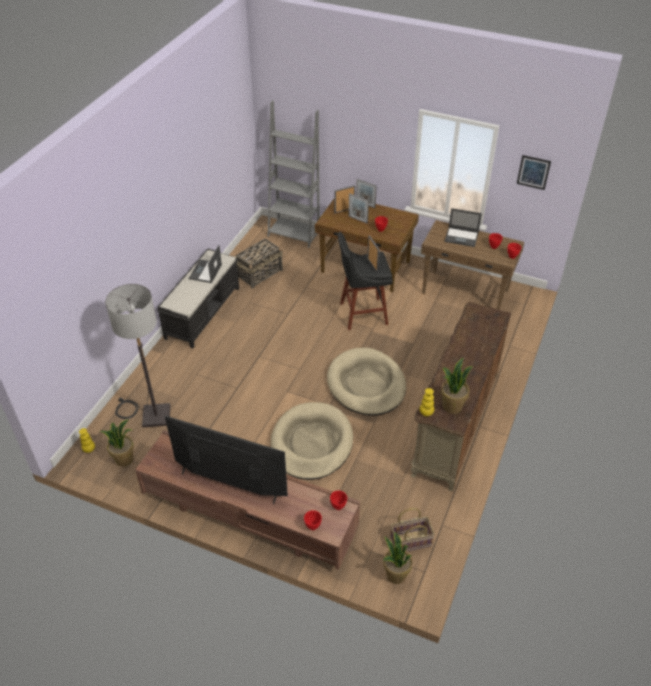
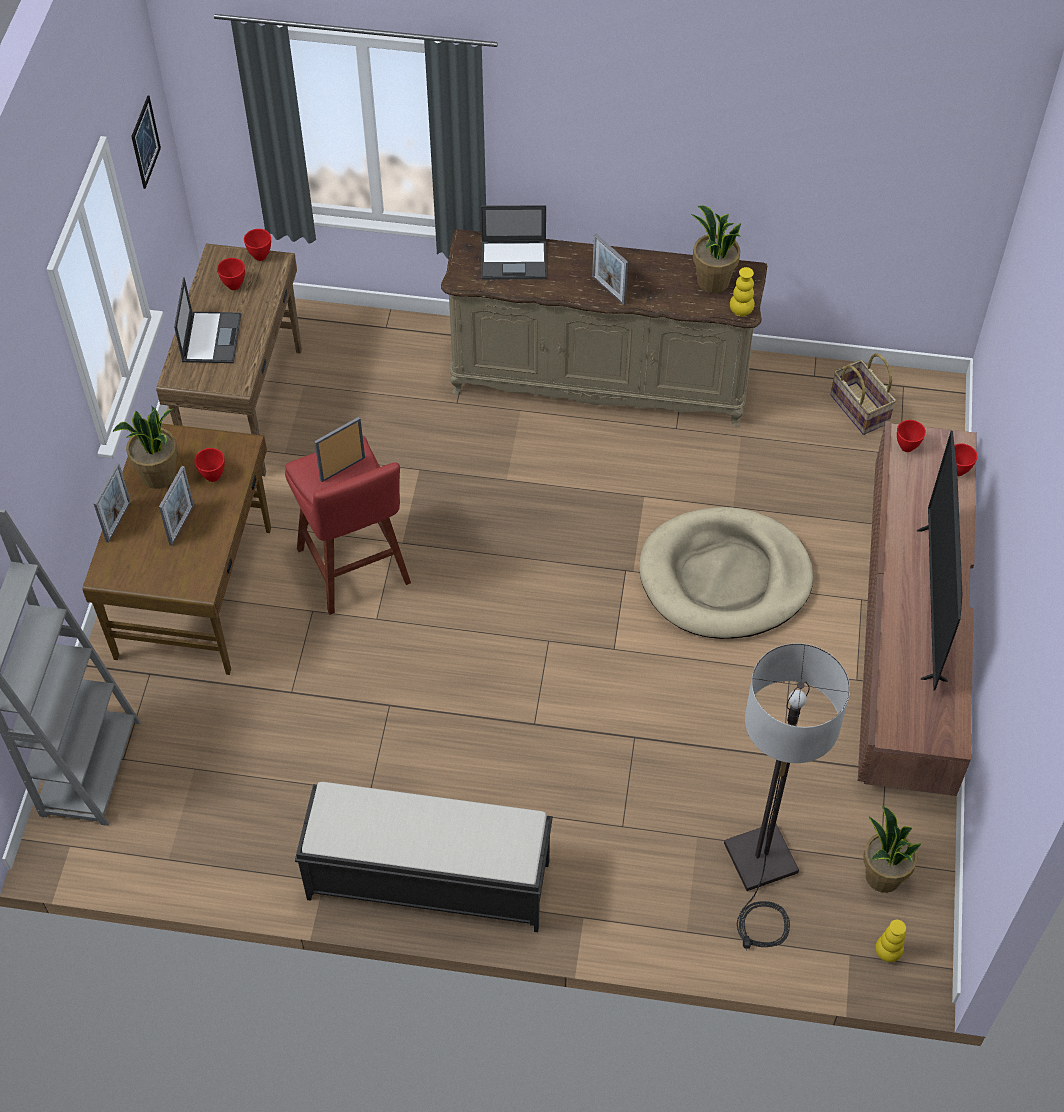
camera: 105 degrees left, 10 degrees up
laptop [189,245,222,283] -> laptop moved to [481,205,547,280]
basket [235,238,283,289] -> none
beige dog bed [327,348,406,416] -> none
picture frame [334,185,355,213] -> picture frame moved to [592,234,628,305]
black stool [338,232,393,330] -> red stool [285,436,411,615]
potted plant [383,532,412,584] -> potted plant moved to [113,405,178,489]

